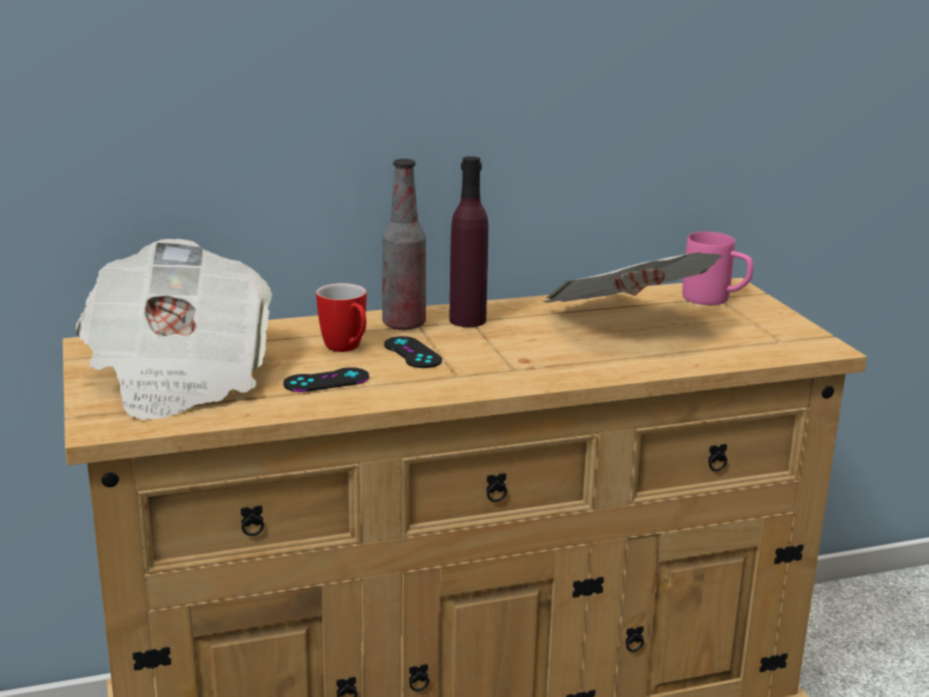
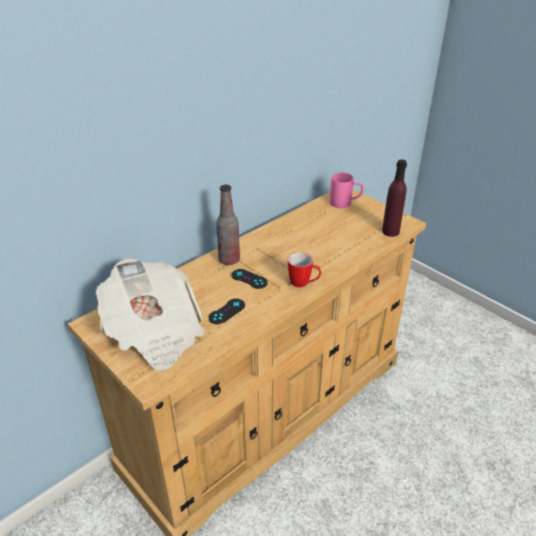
camera: 25 degrees left, 15 degrees up
mug [316,283,367,352] -> mug moved to [288,252,321,287]
purple bottle [450,156,488,327] -> purple bottle moved to [382,160,407,237]
newspaper [543,252,723,303] -> none

